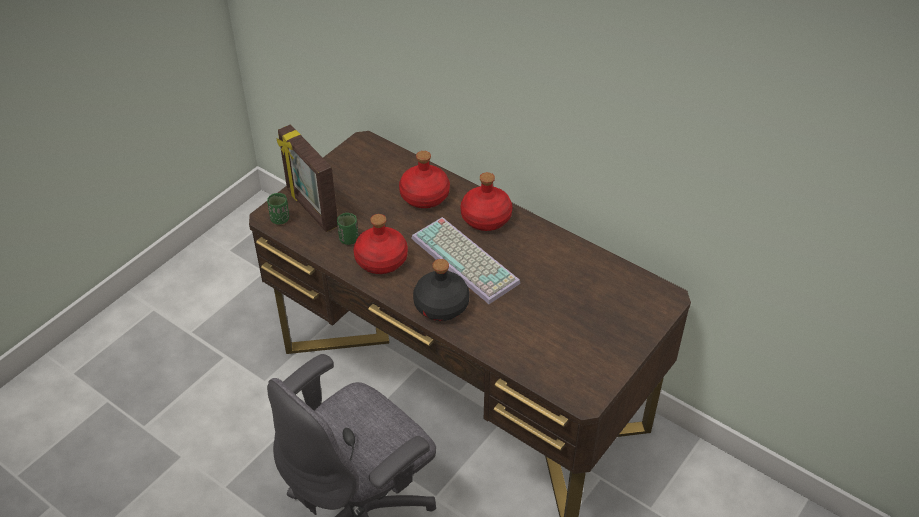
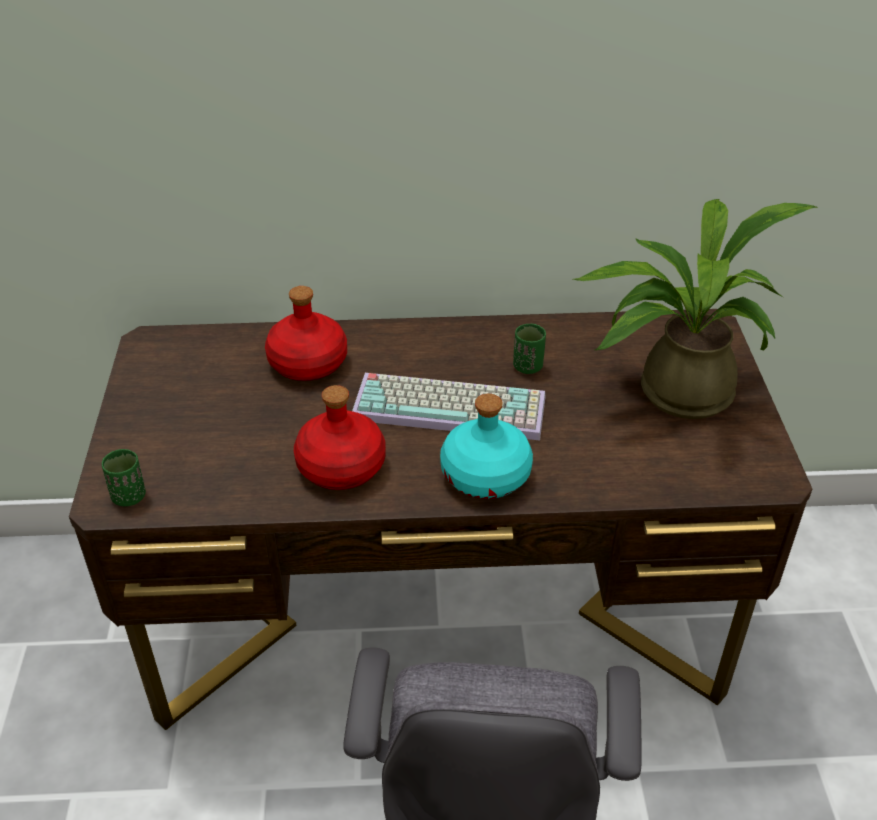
camera: 40 degrees left, 5 degrees down
picture frame [277,124,338,232] -> none
green cup [337,213,359,245] -> green cup moved to [513,324,546,374]
black bottle [413,259,469,321] -> turquoise bottle [440,394,533,499]
red bottle [460,172,513,231] -> none
none -> potted plant [573,199,817,419]

